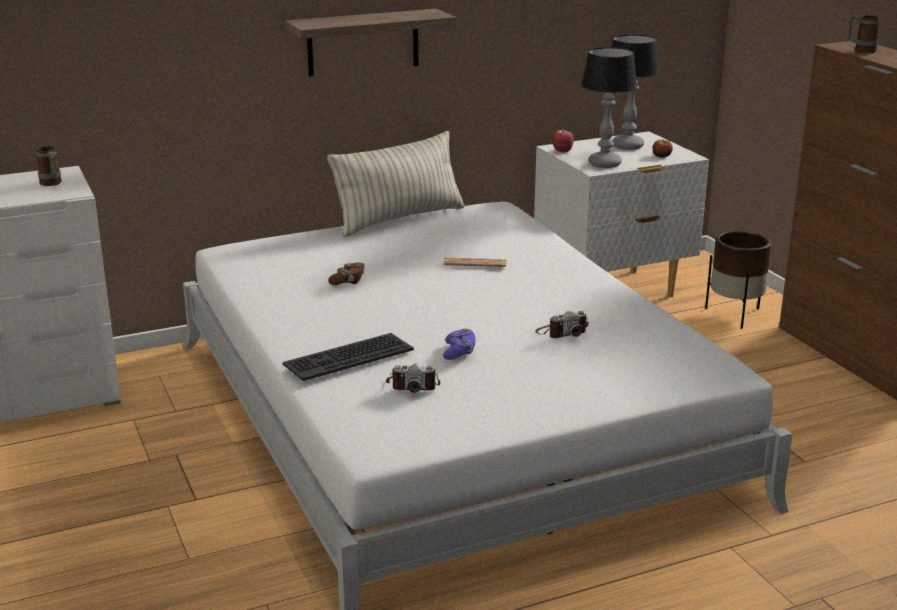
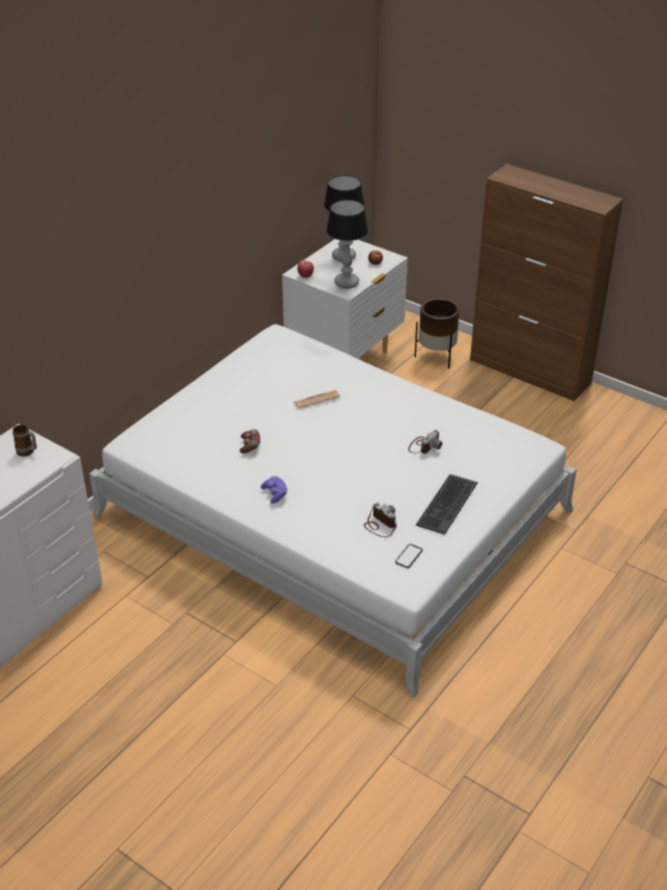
camera: 30 degrees left, 15 degrees up
keyboard [283,333,414,381] -> keyboard moved to [416,474,478,535]
shelf [285,9,456,77] -> none
pillow [327,131,465,237] -> none
camera [386,364,440,393] -> camera turned 105 degrees counterclockwise [364,503,397,537]
purple game controller [443,328,475,360] -> purple game controller moved to [261,476,288,504]
mug [848,15,880,53] -> none
none -> phone [395,544,423,568]

